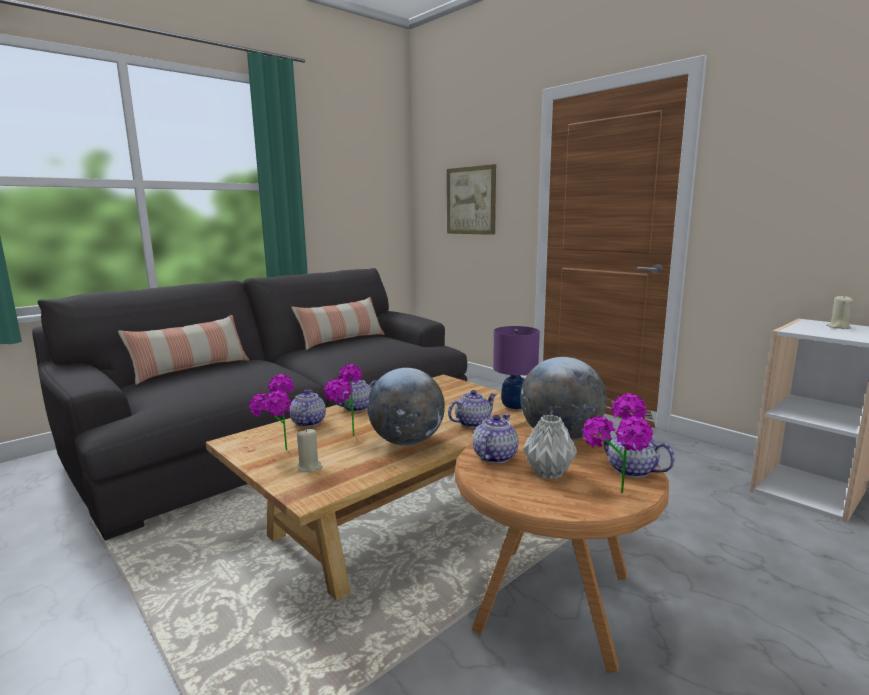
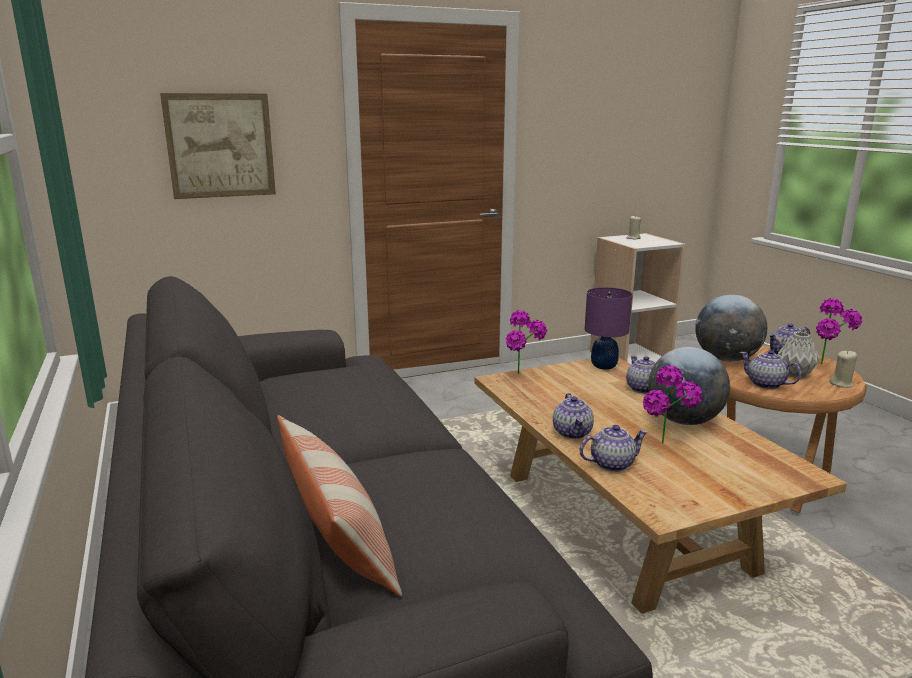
camera: 70 degrees left, 5 degrees up
potted plant [249,374,294,450] -> potted plant moved to [506,310,547,374]
teapot [289,390,326,427] -> teapot turned 150 degrees clockwise [580,425,648,472]
pillow [291,297,385,350] -> none
beige candle [297,428,323,473] -> beige candle moved to [829,350,857,387]

